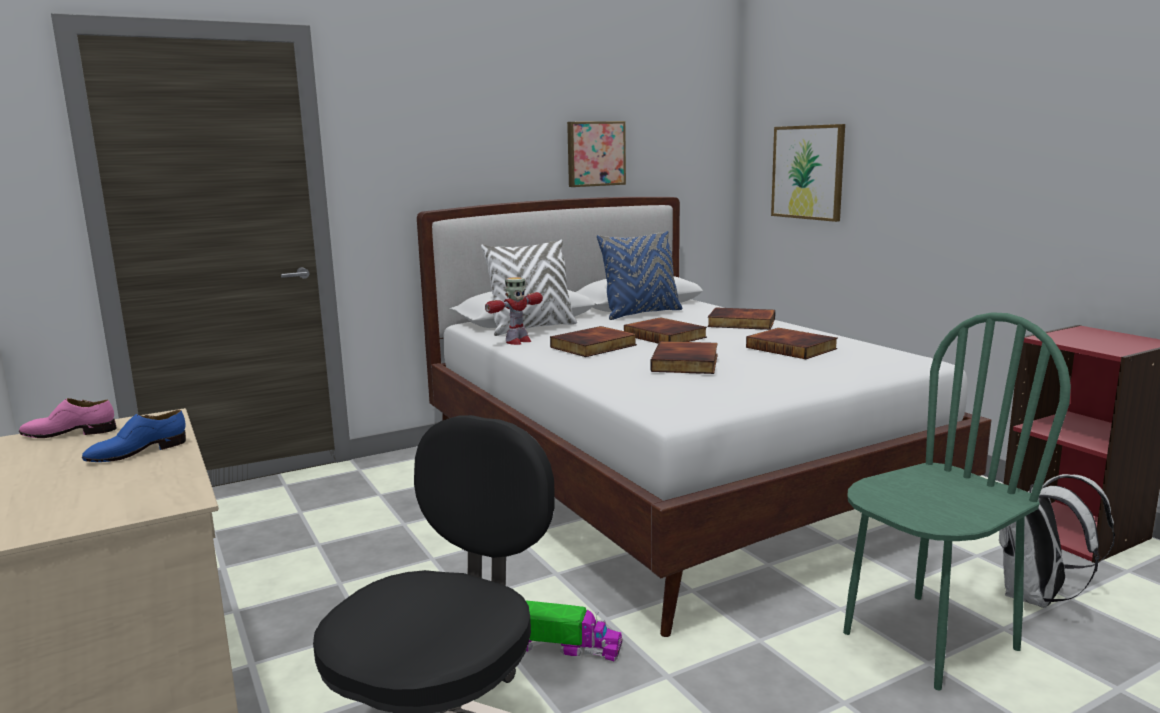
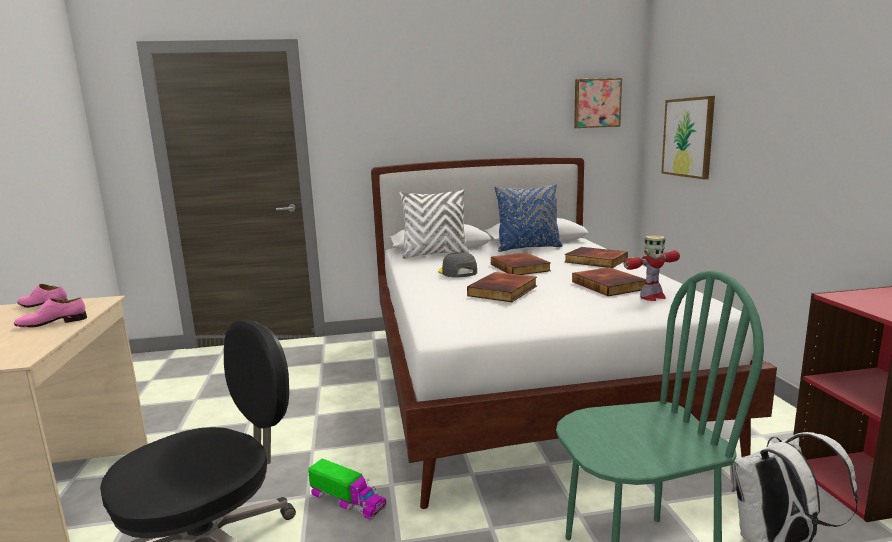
camera: 20 degrees right, 0 degrees up
blue shoe [82,410,186,462] -> pink shoe [14,298,87,328]
toy robot [485,277,543,345] -> toy robot moved to [624,235,680,301]
book [550,326,637,357] -> grey cap [438,252,477,278]
picture [567,121,626,187] -> picture moved to [574,78,622,128]

